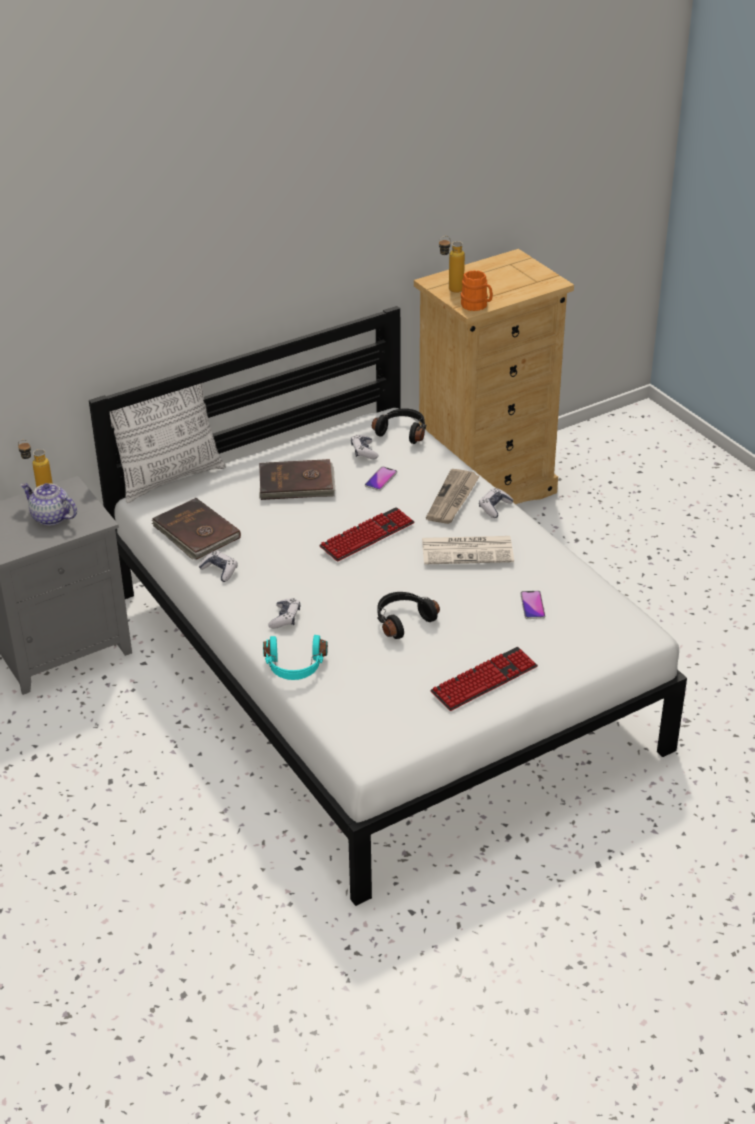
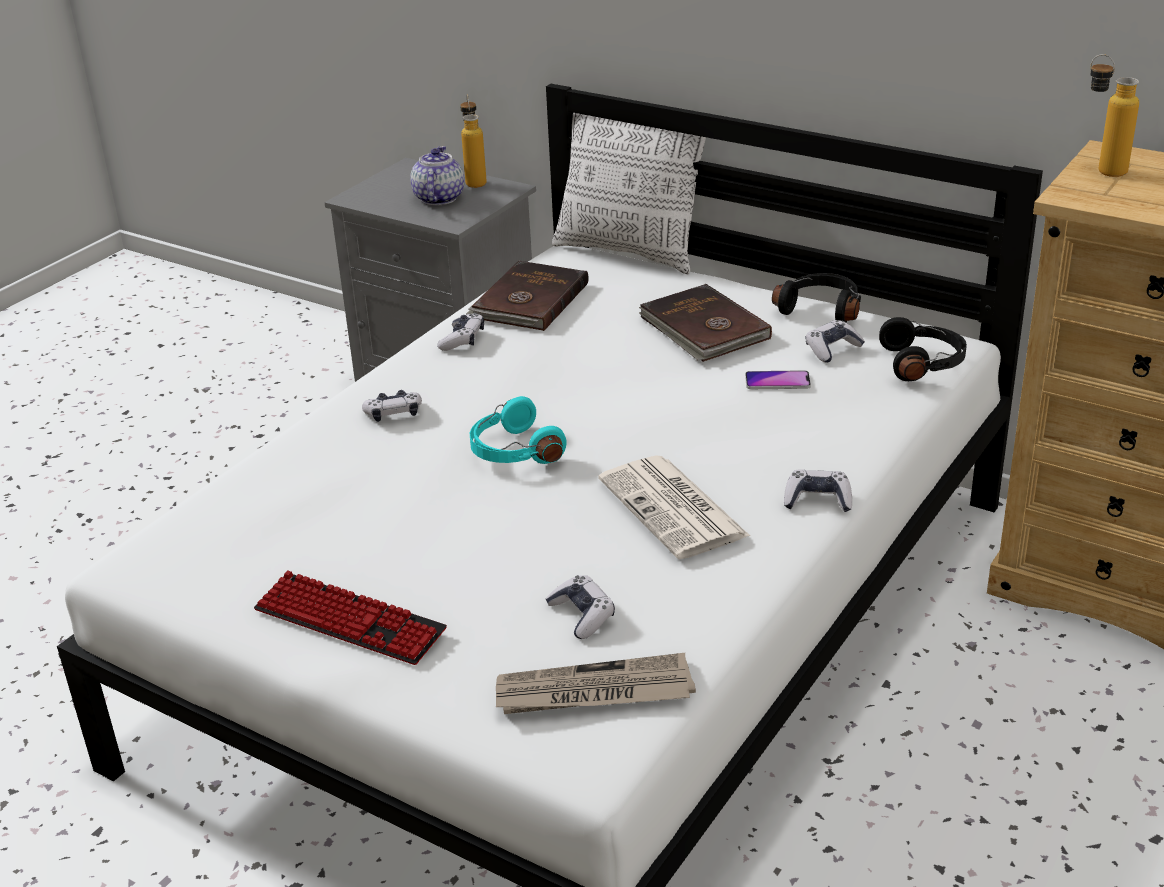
camera: 65 degrees right, 5 degrees down
turquoise headphones [263,635,328,680] -> turquoise headphones moved to [470,396,567,464]
keyboard [319,507,414,561] -> none
black headphones [377,592,440,639] -> black headphones moved to [772,273,861,322]
newspaper [426,469,480,524] -> newspaper moved to [496,653,696,714]
orange mug [461,270,493,311] -> none
phone [520,591,545,619] -> game controller [546,575,615,639]

